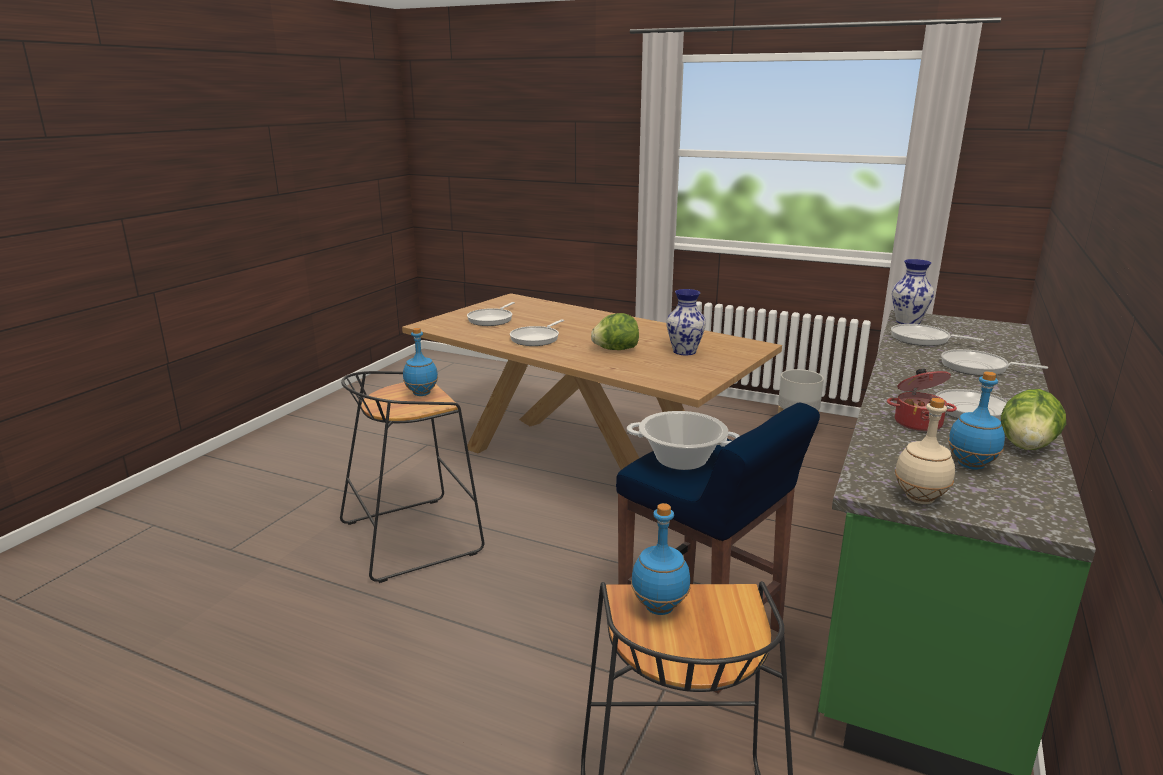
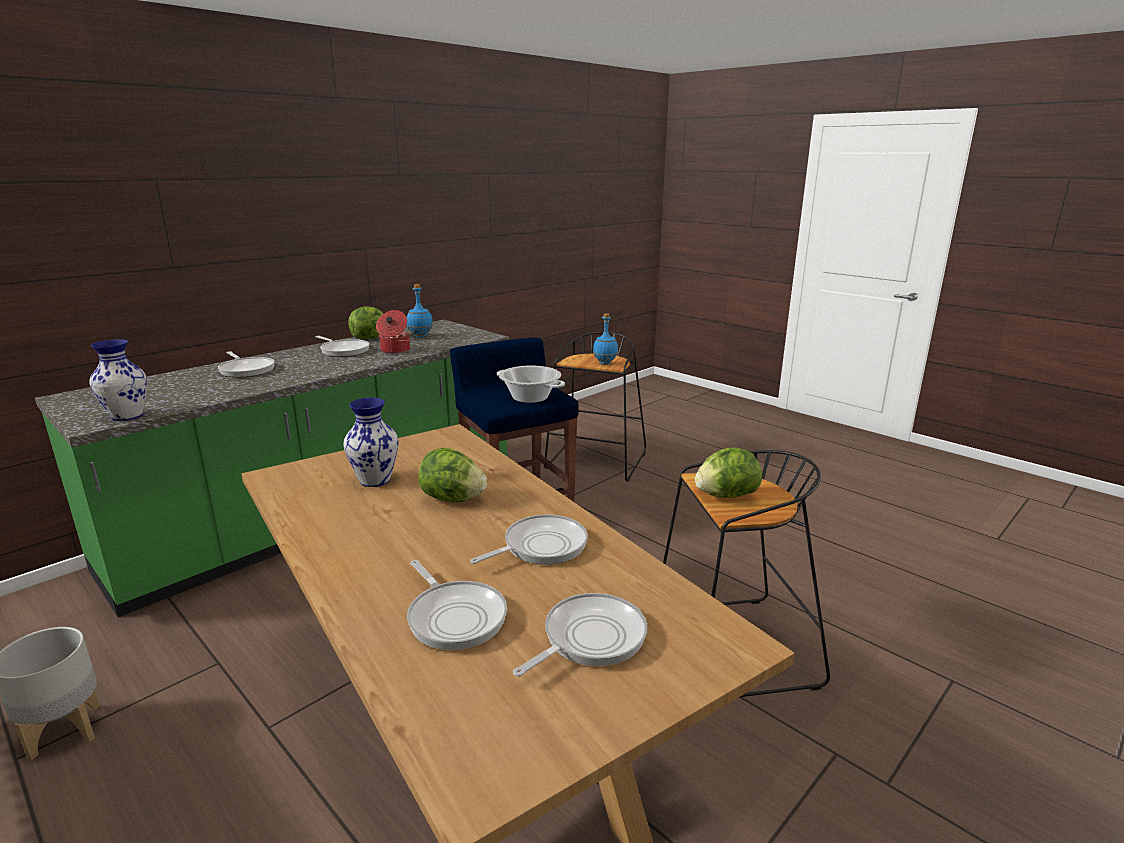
camera: 160 degrees left, 0 degrees up
blue bottle [403,328,438,396] -> lettuce [695,447,762,498]
frying pan [891,324,984,346] -> frying pan moved to [407,560,507,650]
beige bottle [895,398,955,504] -> none

